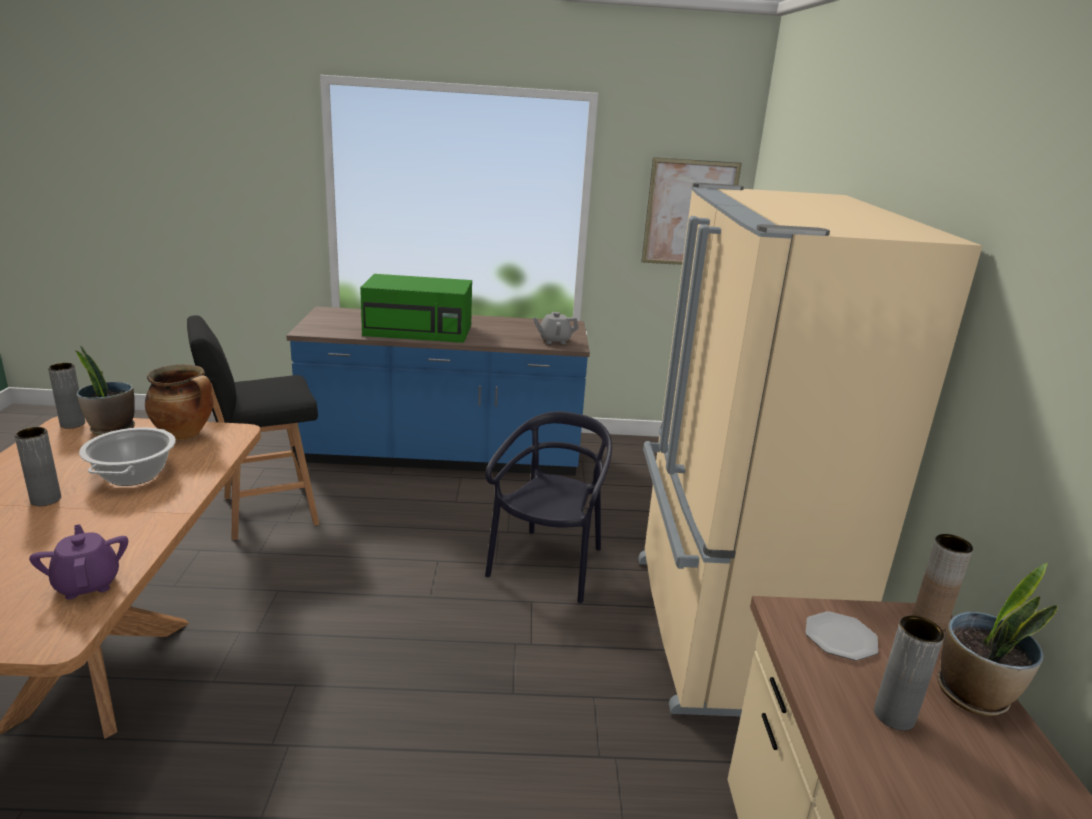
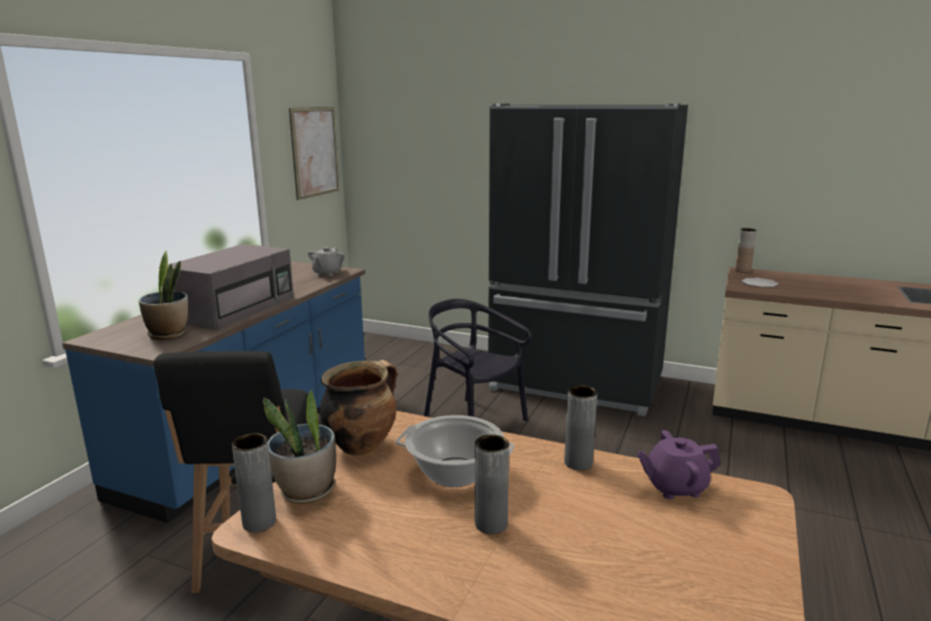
camera: 65 degrees left, 5 degrees down
green microwave [360,274,472,343] -> grey microwave [159,244,294,329]
beige fridge [638,183,982,717] -> black fridge [488,103,688,416]
grey vase [874,616,944,731] -> grey vase moved to [564,385,597,470]
potted plant [937,563,1059,716] -> potted plant moved to [139,251,188,340]

